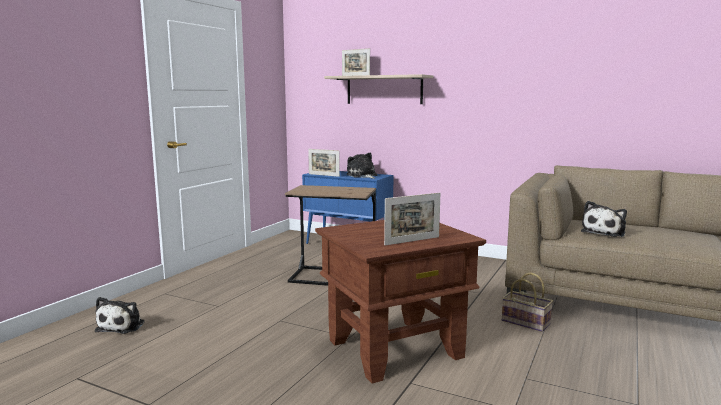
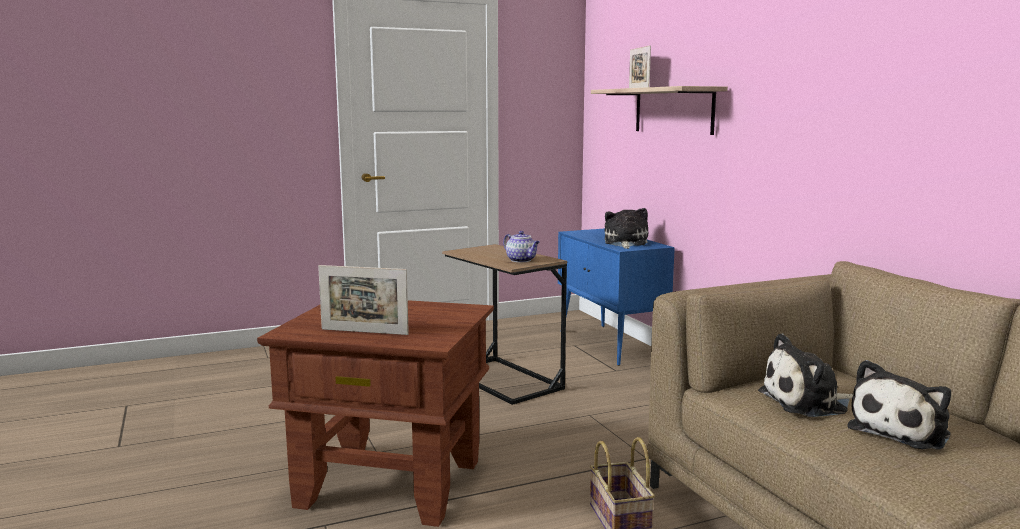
camera: 40 degrees right, 0 degrees up
plush toy [95,297,145,334] -> plush toy moved to [847,360,951,450]
picture frame [308,149,340,177] -> none
none -> teapot [503,231,540,262]

